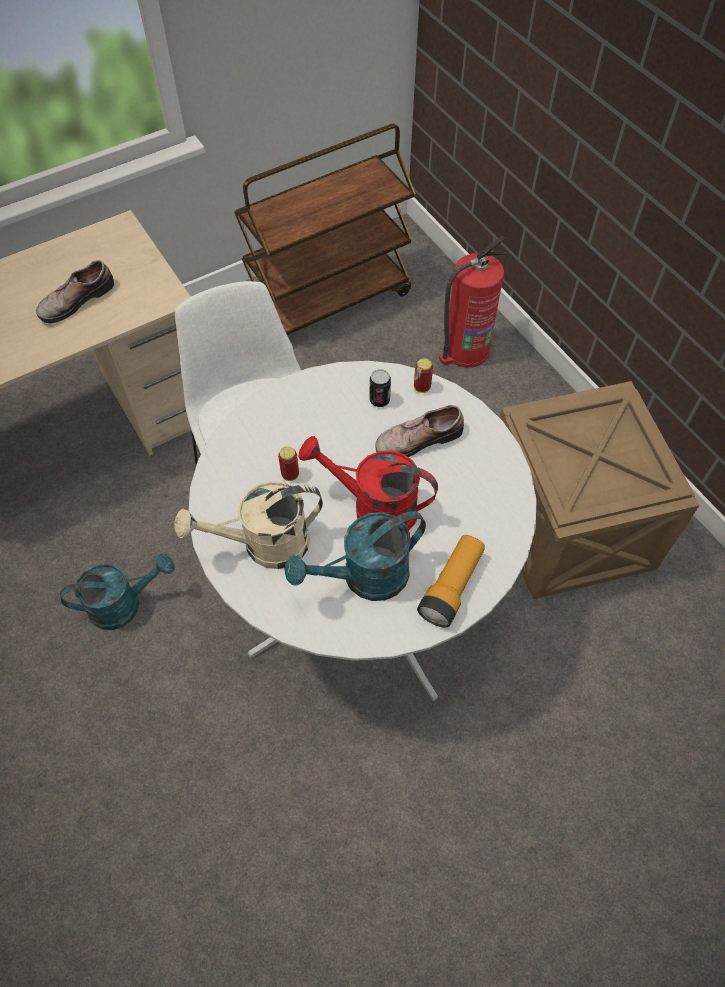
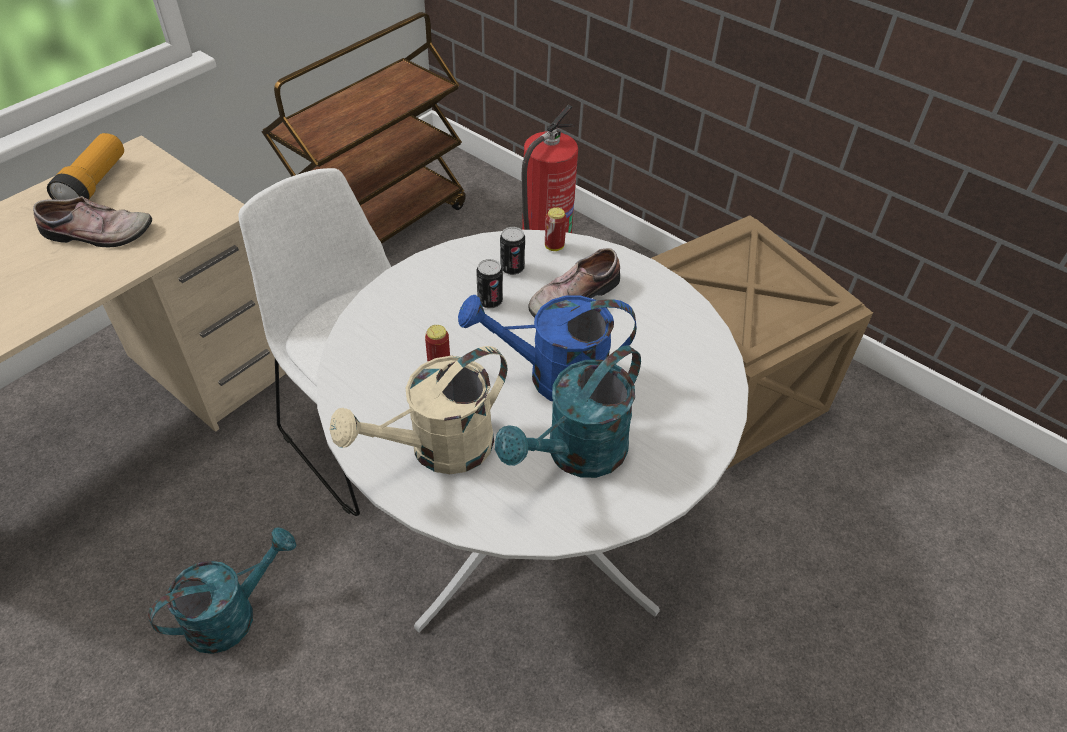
camera: 20 degrees left, 10 degrees down
shoe [36,260,114,323] -> shoe turned 120 degrees counterclockwise [33,196,152,247]
red watering can [298,436,438,530] -> blue watering can [458,295,637,402]
flashlight [417,535,485,628] -> flashlight moved to [47,133,124,200]
none -> can [476,259,503,309]

